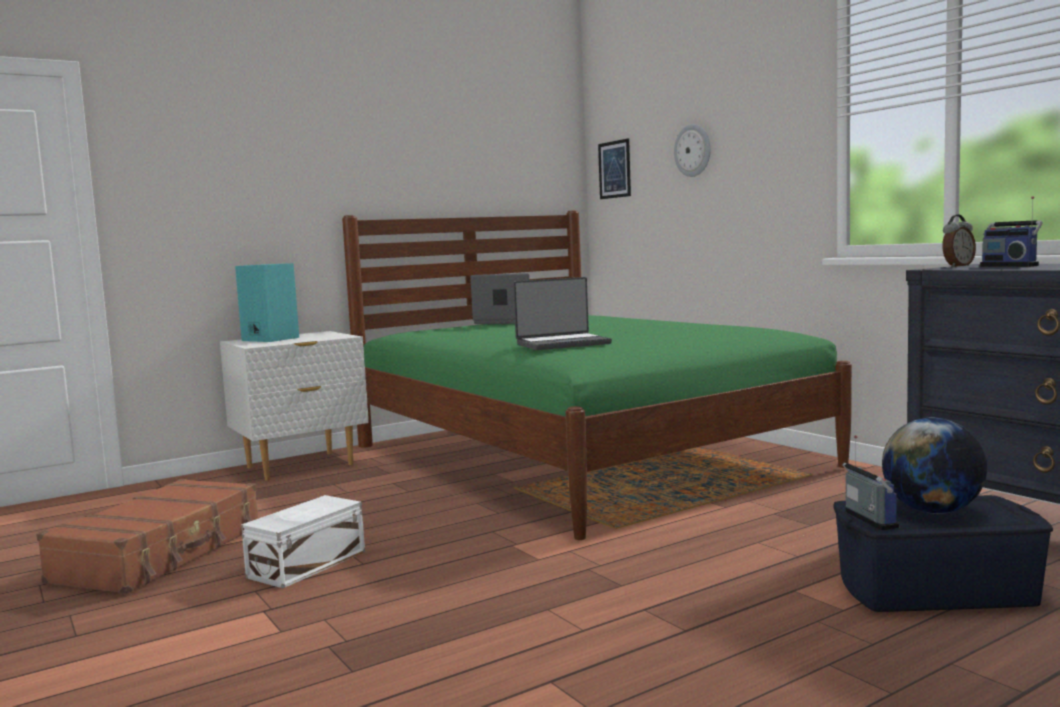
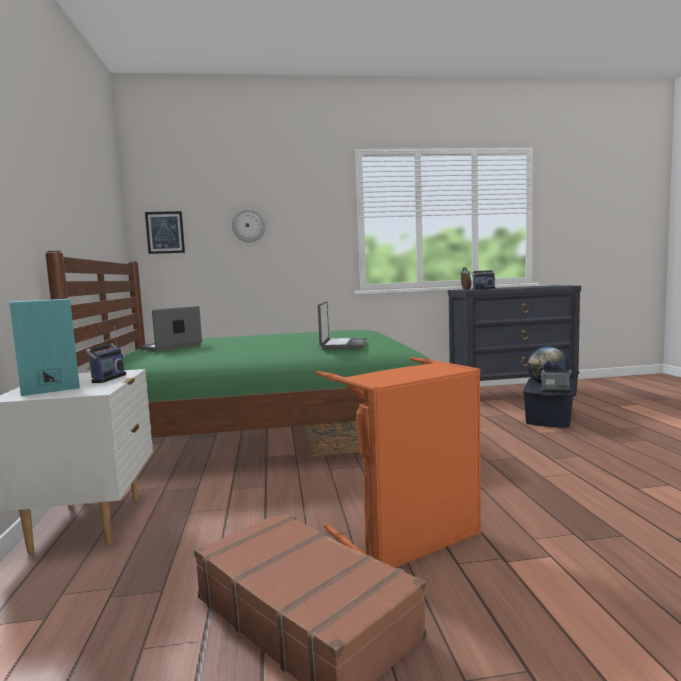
camera: 65 degrees left, 0 degrees up
white storage box [241,495,365,588] -> orange laundry basket [316,357,481,568]
none -> radio [86,326,126,383]

